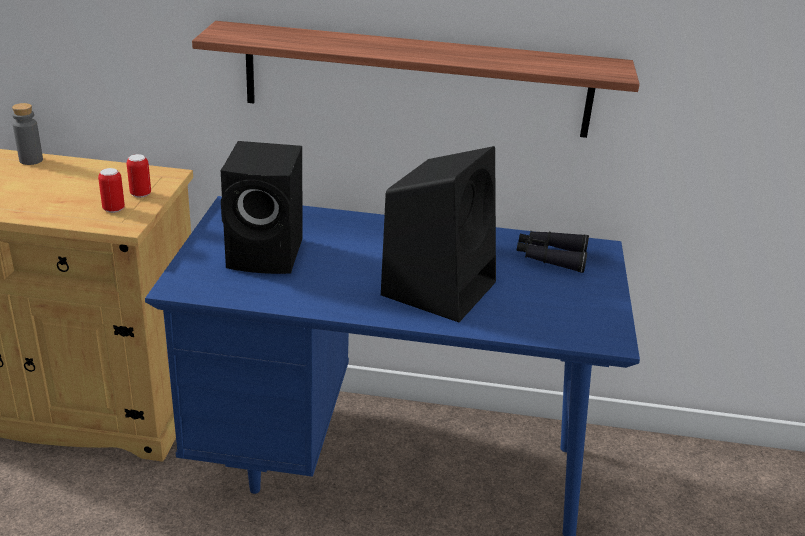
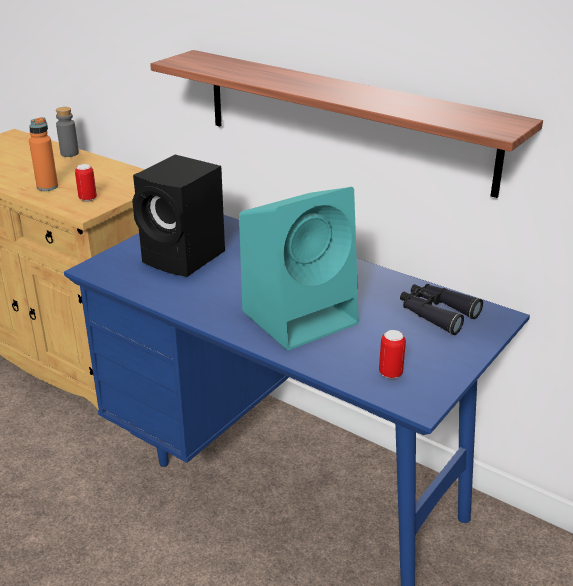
camera: 30 degrees right, 0 degrees up
can [126,154,151,198] -> can moved to [379,330,406,379]
black speaker [381,146,496,322] -> turquoise speaker [239,187,359,350]
none -> orange bottle [29,117,58,191]

